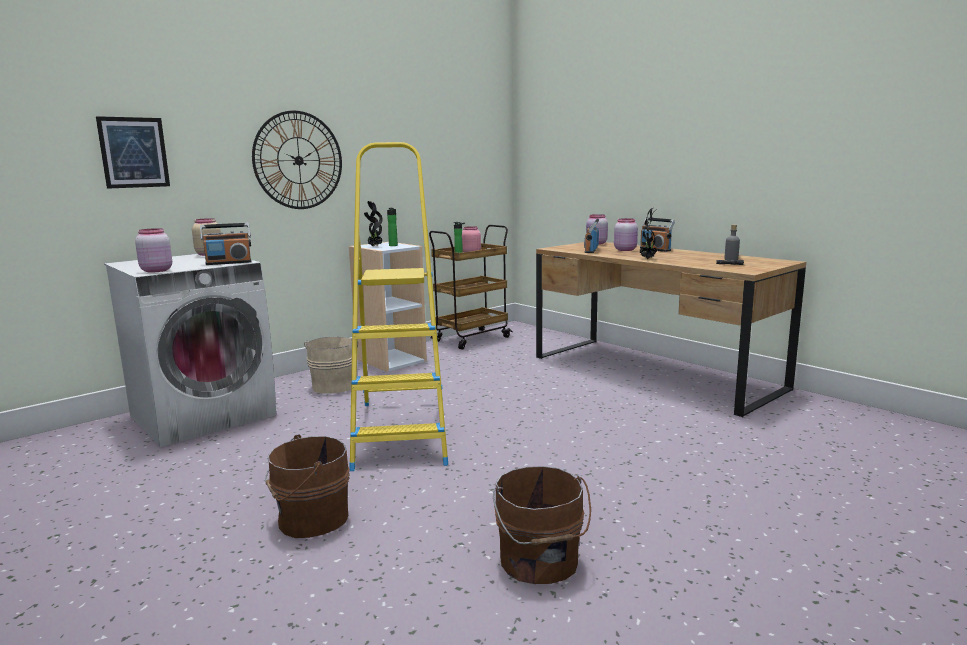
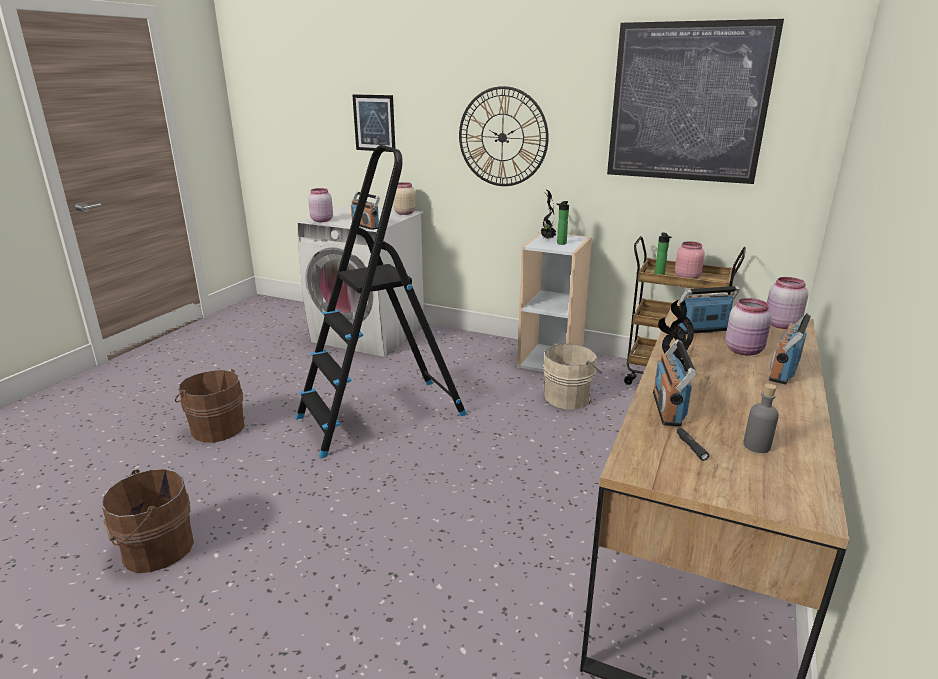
camera: 65 degrees right, 10 degrees up
beige bucket [304,337,358,393] -> beige bucket moved to [543,343,602,410]
yellow step ladder [350,142,448,471] -> black step ladder [296,145,467,458]
none -> picture [607,19,784,184]
none -> radio [653,339,696,426]

